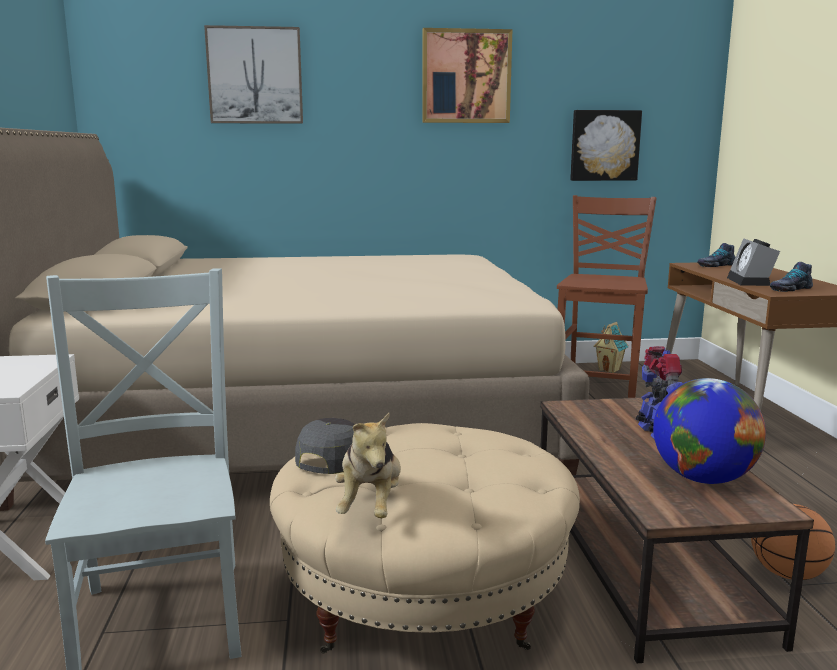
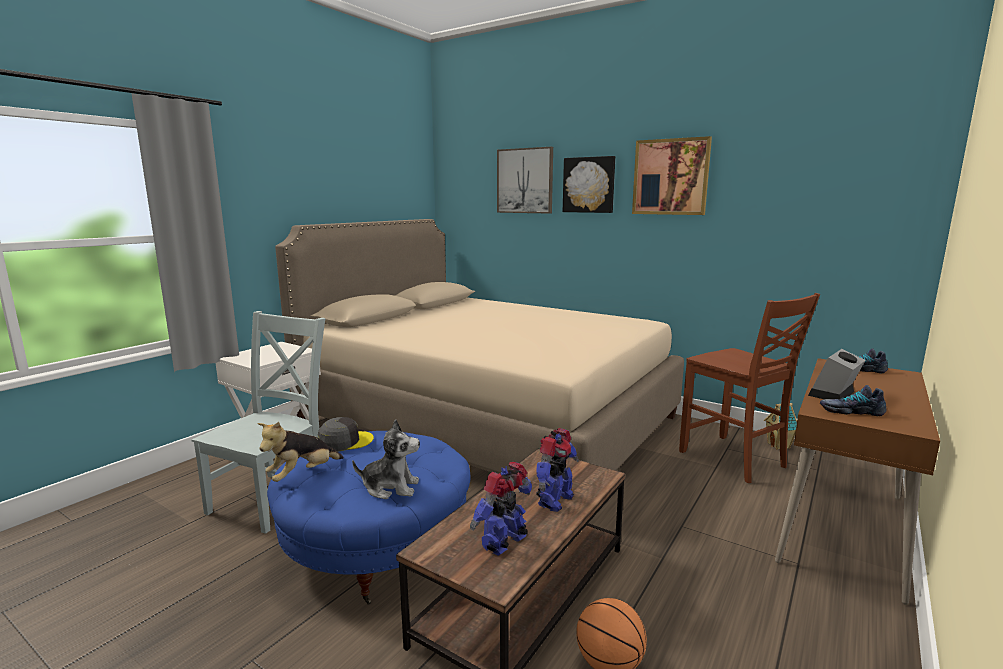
camera: 40 degrees right, 0 degrees up
beige ottoman [270,423,580,653] -> blue ottoman [267,431,471,605]
brown chair [557,195,657,398] -> brown chair turned 90 degrees clockwise [679,293,820,483]
picture [570,110,642,181] -> picture moved to [563,156,615,213]
globe [653,378,766,484] -> toy robot [470,462,532,556]
none -> plush toy [352,419,420,499]

